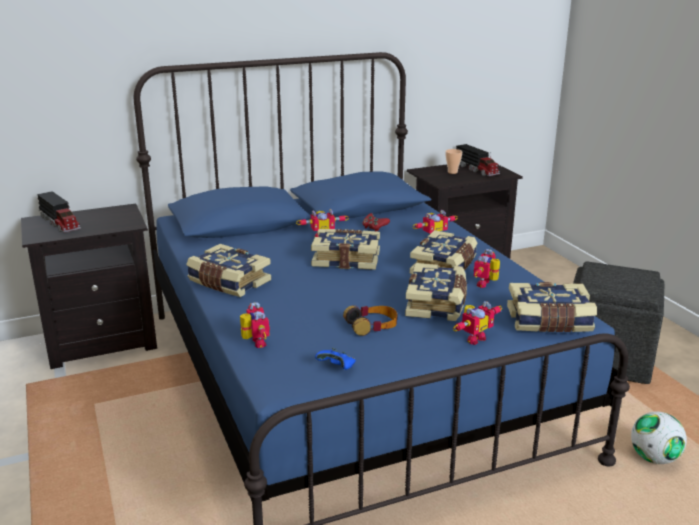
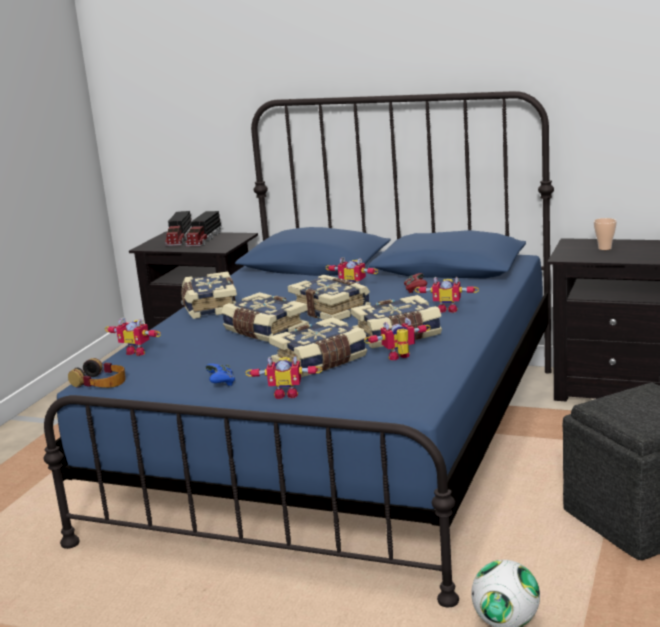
camera: 45 degrees right, 5 degrees down
toy robot [240,302,270,348] -> toy robot turned 90 degrees clockwise [105,317,161,356]
blue game controller [315,348,356,370] -> blue game controller moved to [205,364,235,386]
headphones [343,305,397,336] -> headphones moved to [68,358,126,388]
toy truck [456,144,500,176] -> toy truck moved to [185,211,222,247]
book [507,282,597,332] -> book moved to [221,292,309,342]

